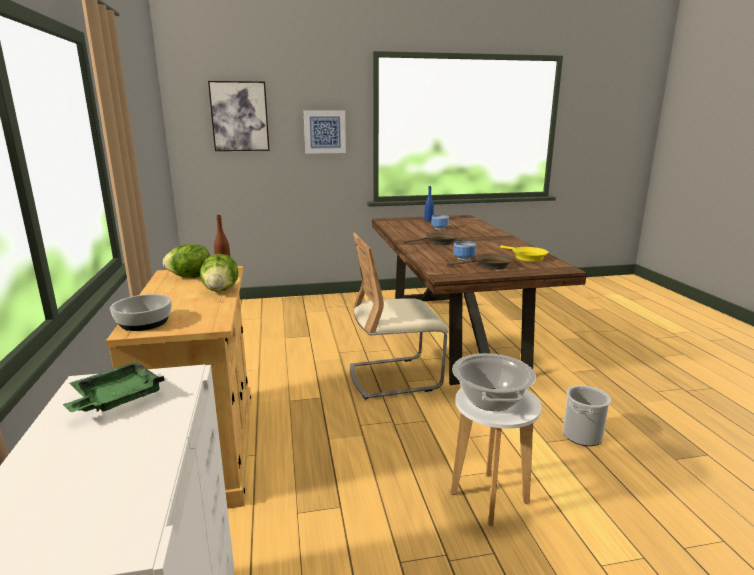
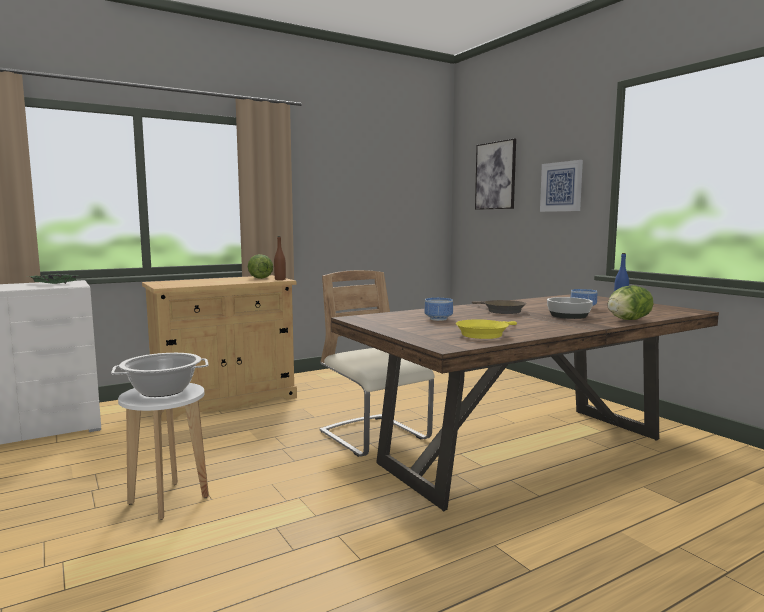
camera: 70 degrees right, 10 degrees down
bowl [110,294,172,331] -> bowl moved to [547,297,593,319]
lettuce [200,254,238,292] -> lettuce moved to [608,285,653,320]
brown frying pan [447,253,513,270] -> none
bucket [563,385,611,446] -> none

